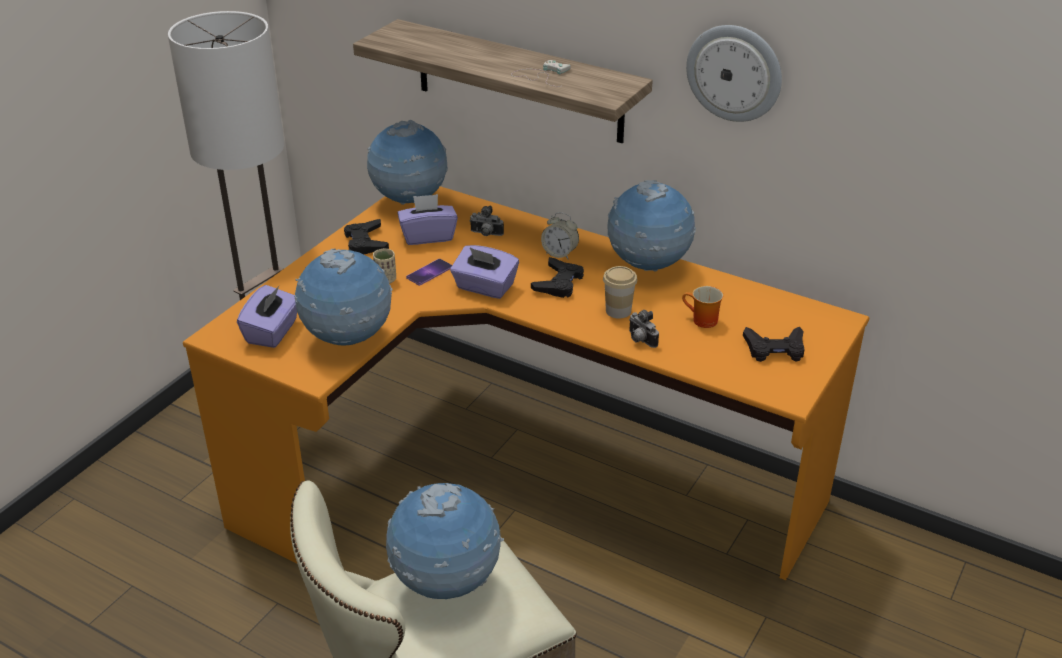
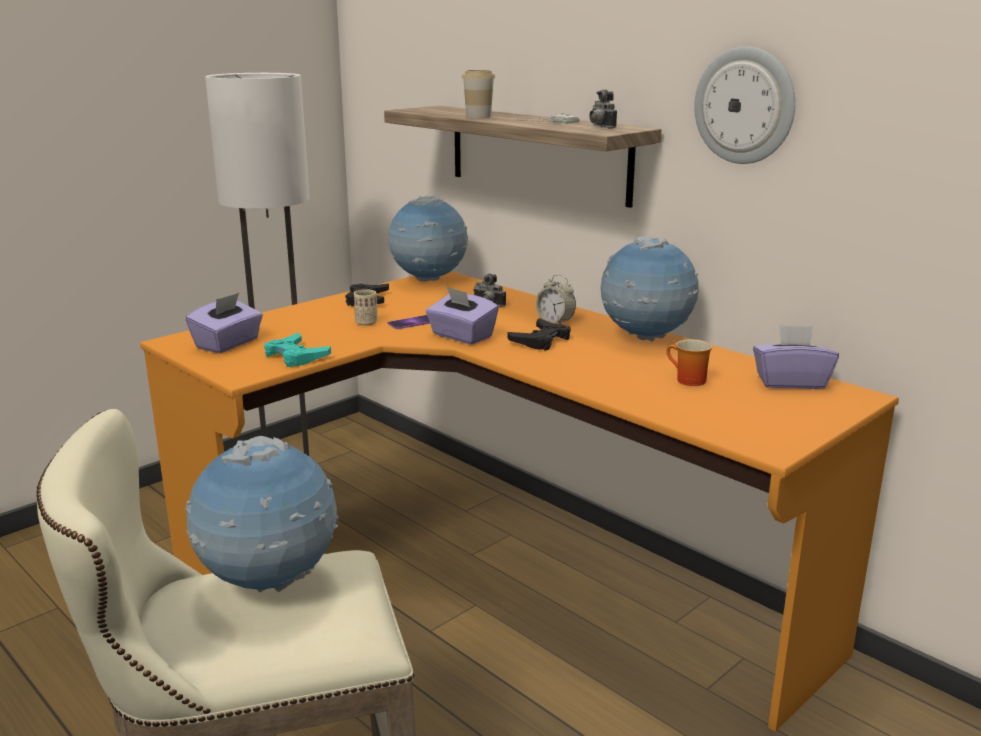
camera: 15 degrees right, 15 degrees down
globe [294,248,392,345] -> turquoise game controller [264,333,331,367]
purple tissue box [397,194,458,245] -> purple tissue box moved to [753,325,839,389]
cup [603,266,637,319] -> cup moved to [462,70,495,118]
camera [629,310,659,348] -> camera moved to [589,90,617,129]
black game controller [743,327,805,362] -> none

